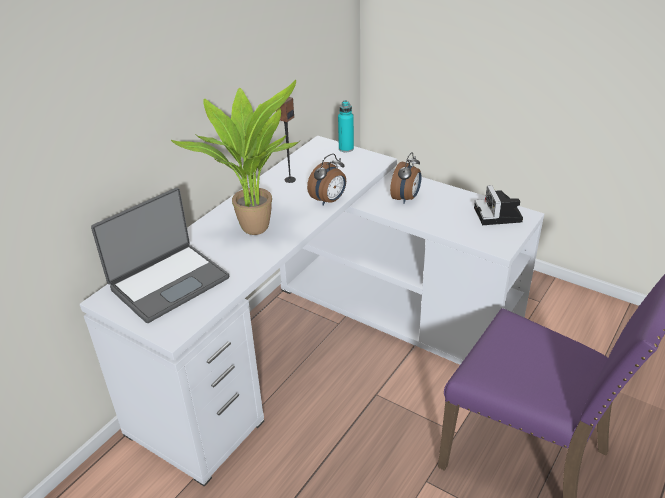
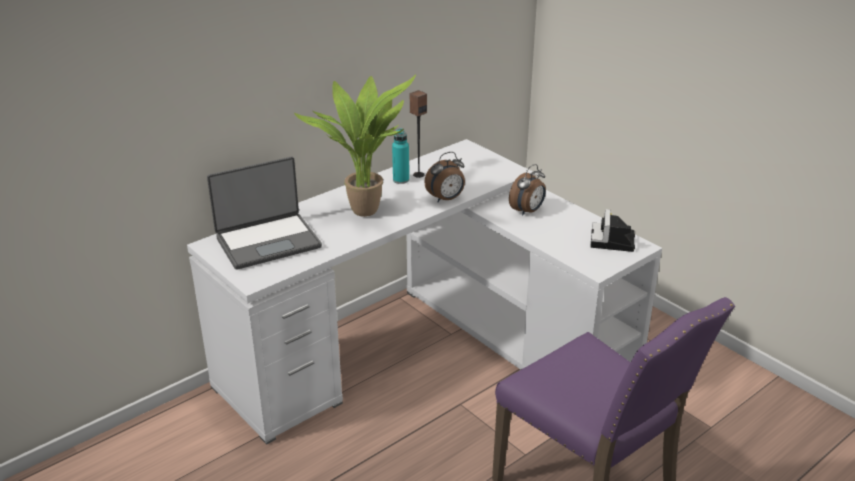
camera: 15 degrees right, 5 degrees down
turquoise bottle [338,100,354,152] -> turquoise bottle moved to [392,128,409,184]

